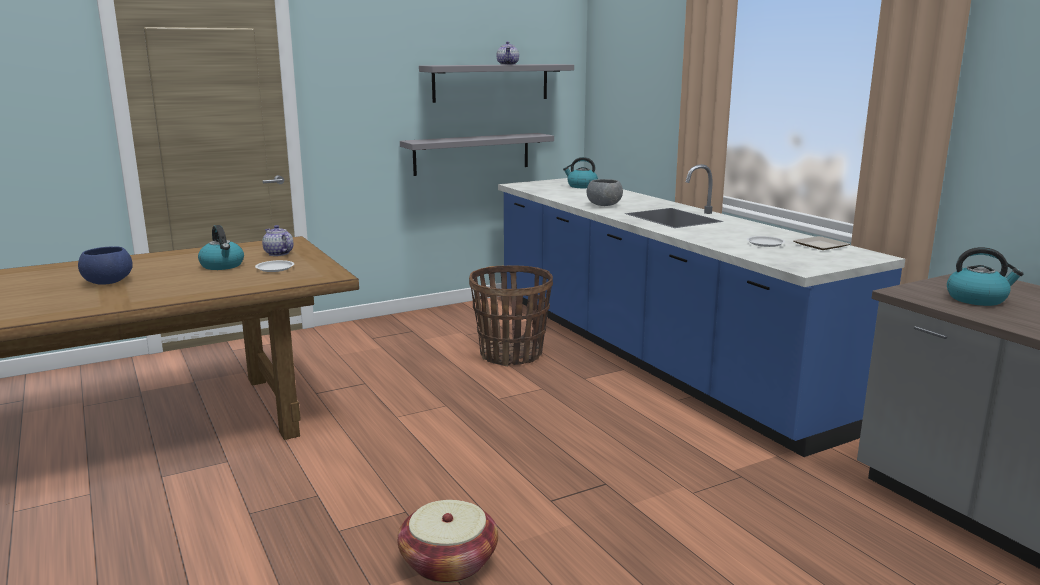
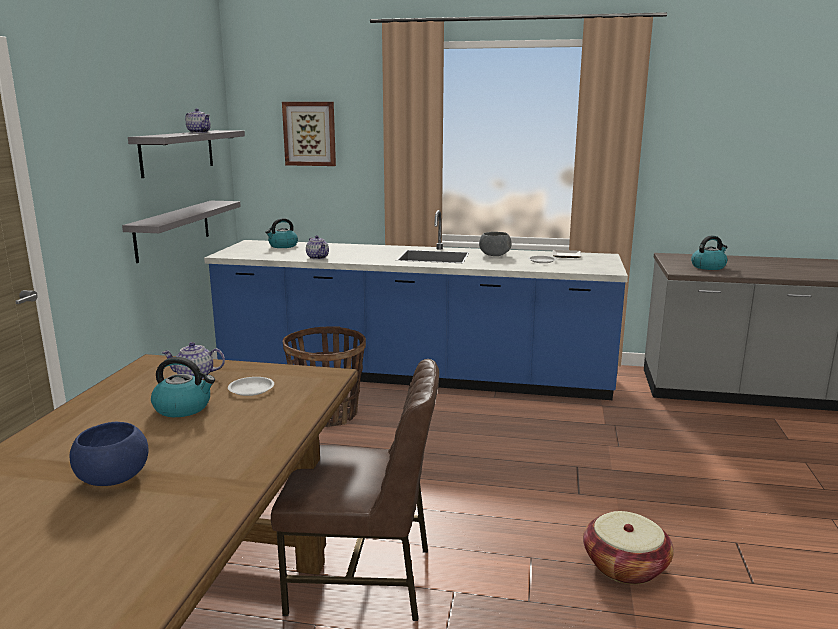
camera: 50 degrees left, 0 degrees up
grey bowl [587,179,623,206] -> grey bowl moved to [479,232,512,256]
none -> brown chair [271,359,439,621]
none -> picture [282,102,336,166]
none -> teapot [306,235,329,259]

